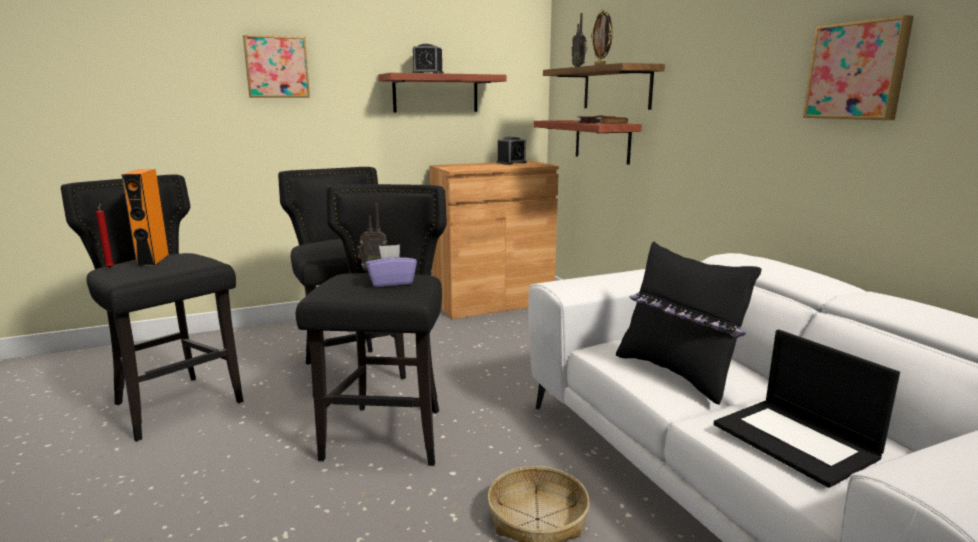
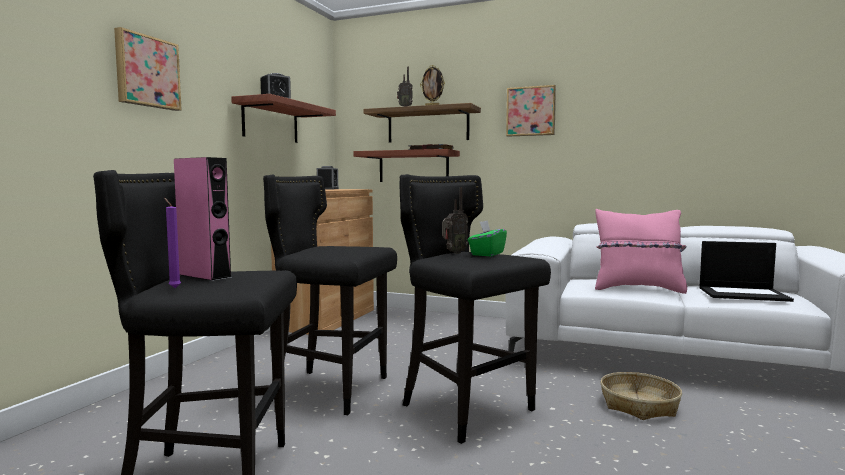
camera: 45 degrees left, 10 degrees down
red candle [96,204,114,268] -> purple candle [164,198,181,288]
orange speaker [122,169,169,267] -> pink speaker [174,157,232,281]
purple tissue box [365,244,417,287] -> green tissue box [468,220,507,256]
black pillow [616,241,762,405] -> pink pillow [595,209,687,294]
picture [803,15,914,120] -> picture moved to [506,85,556,137]

